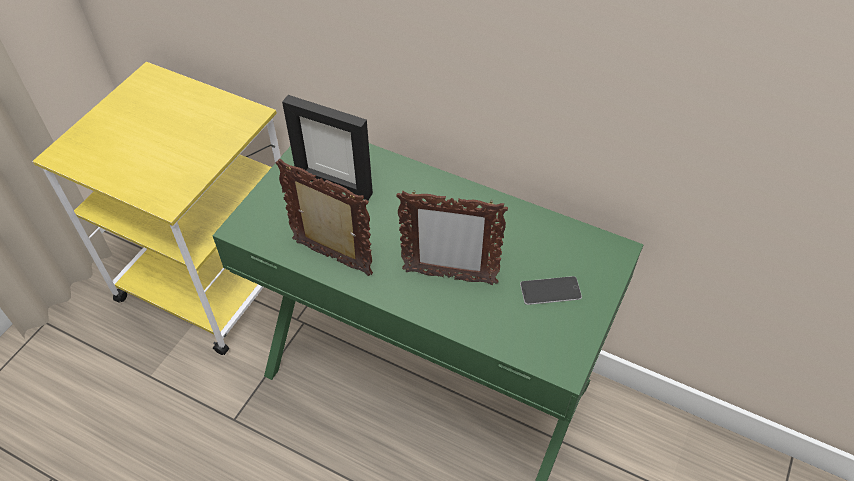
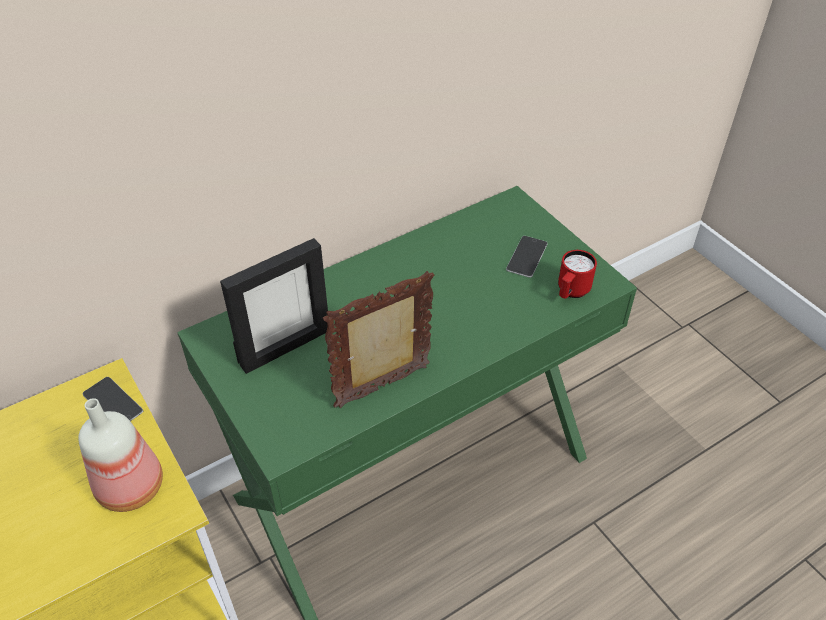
camera: 60 degrees left, 5 degrees down
picture frame [396,190,508,285] -> none
none -> bottle [78,398,163,512]
none -> phone [82,377,143,421]
none -> red mug [558,250,597,299]

